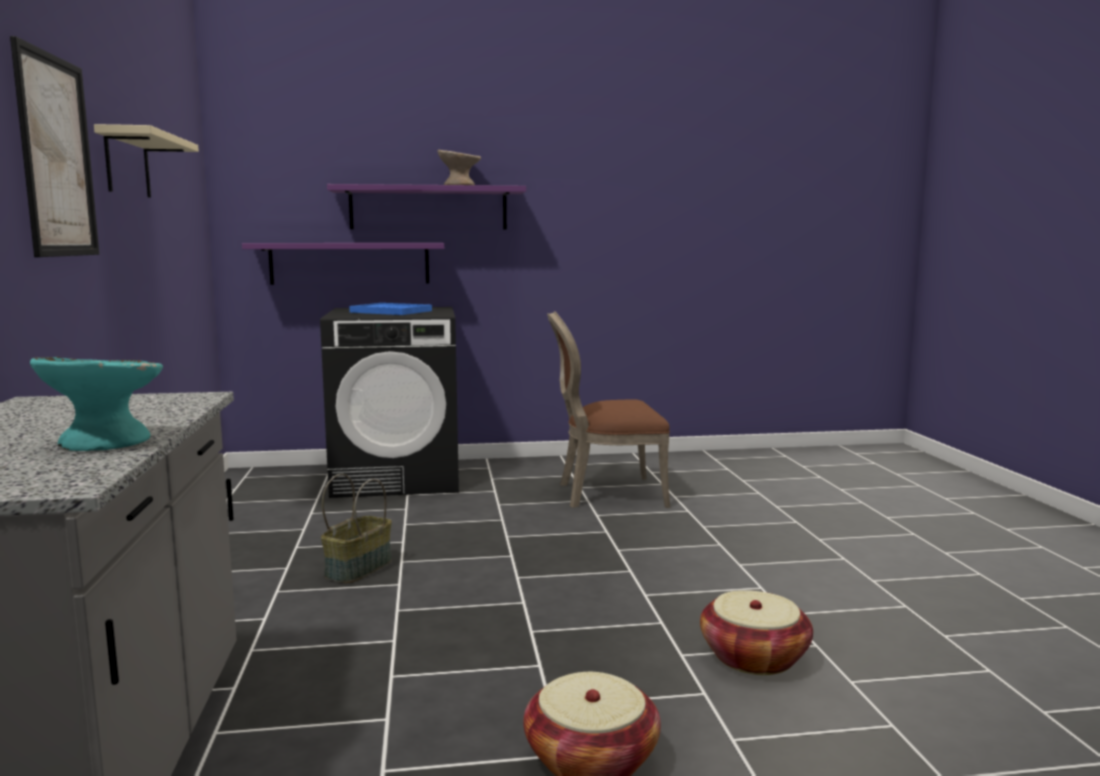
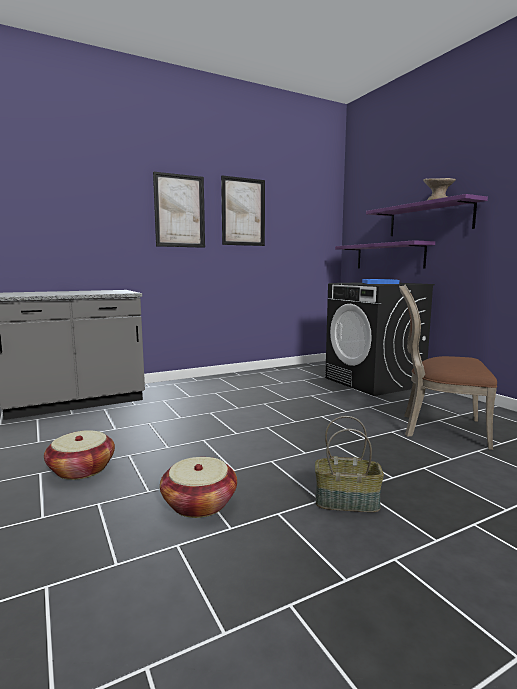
camera: 70 degrees right, 0 degrees up
turquoise bowl [30,357,163,451] -> none
beige shelf [94,124,199,198] -> picture [221,175,265,246]
basket [321,474,392,583] -> basket moved to [315,416,384,512]
brown chair [547,311,670,508] -> brown chair turned 45 degrees counterclockwise [399,285,497,450]

